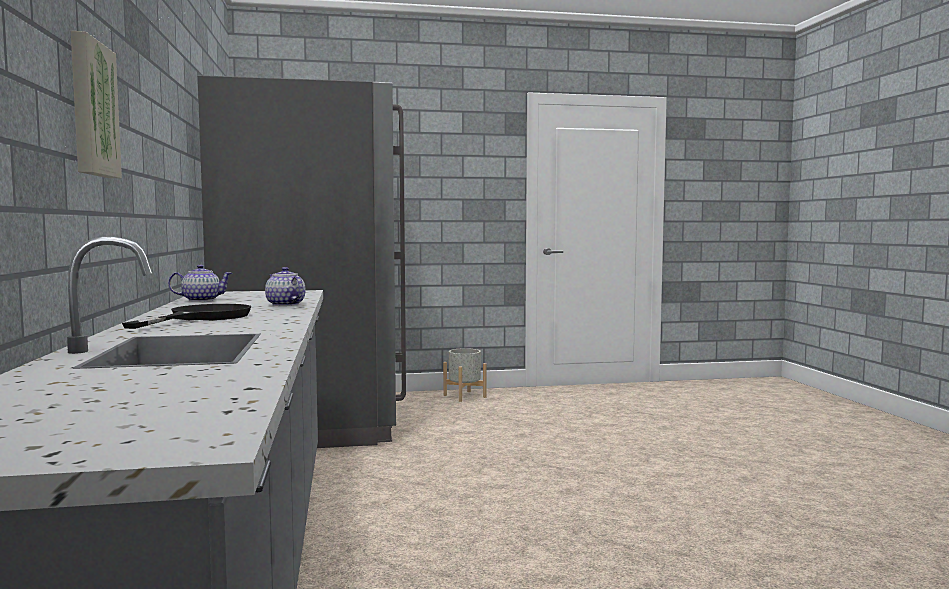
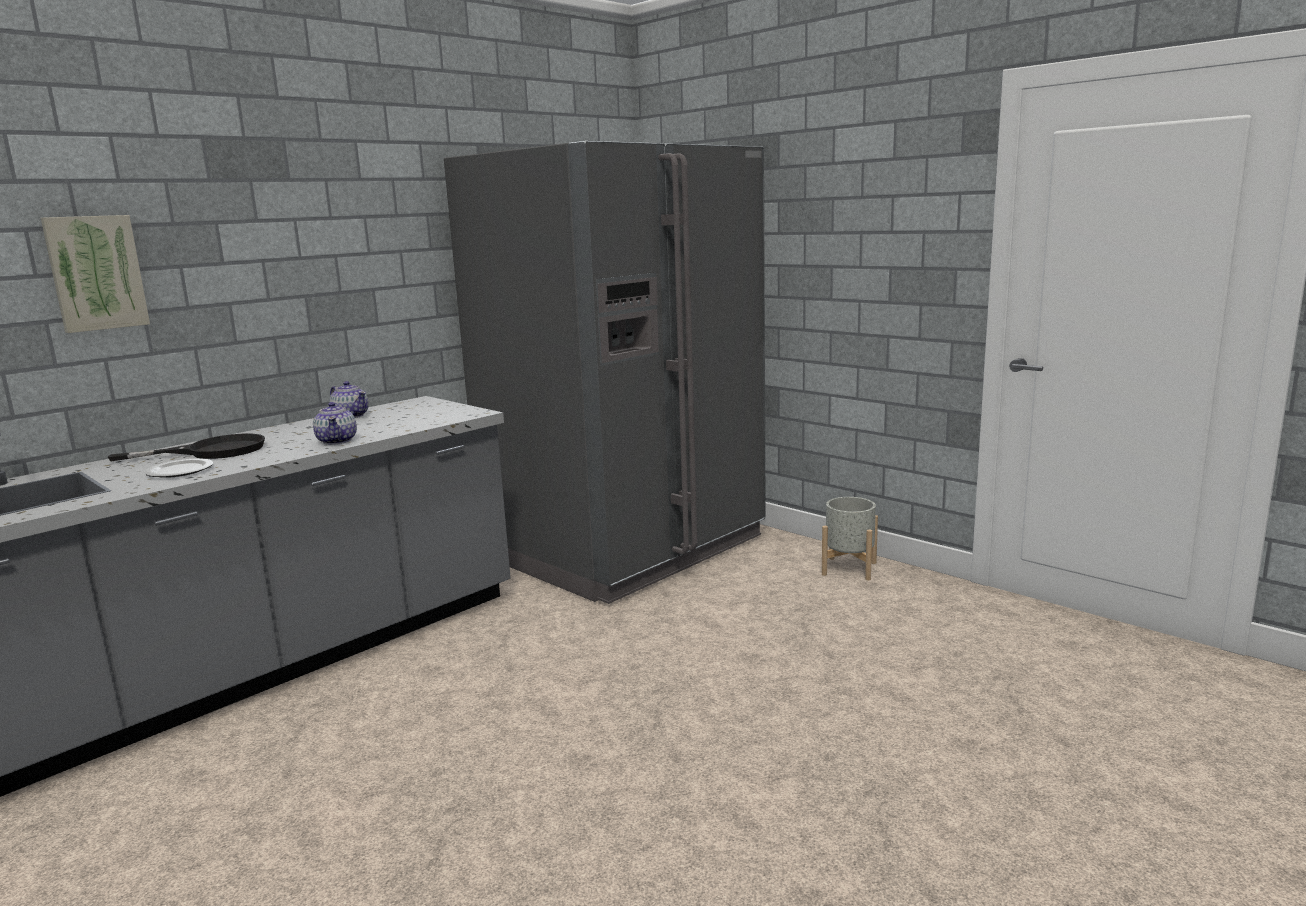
camera: 55 degrees right, 10 degrees up
teapot [265,267,305,306] -> teapot turned 150 degrees clockwise [313,402,357,445]
none -> plate [144,459,213,478]

